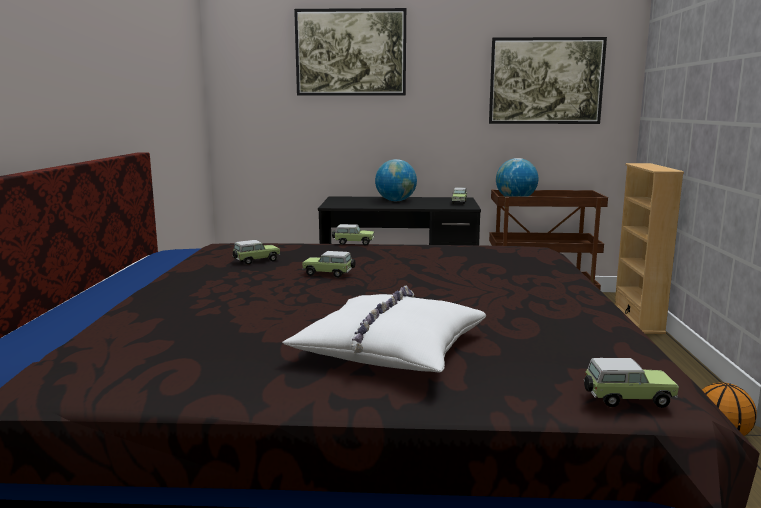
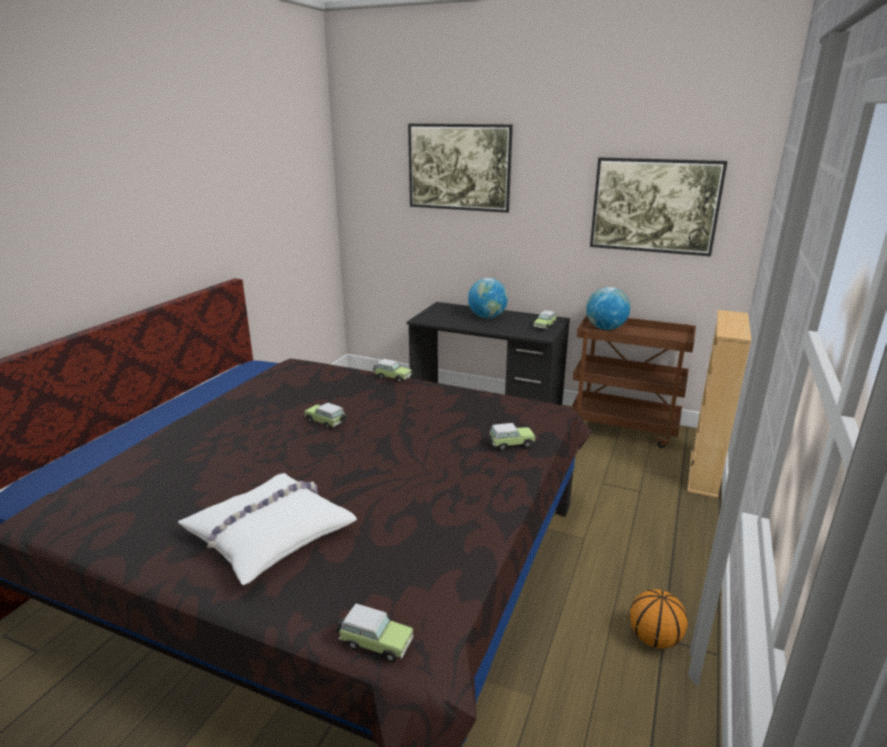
camera: 20 degrees right, 10 degrees up
toy car [233,240,280,265] -> toy car moved to [489,423,535,451]

